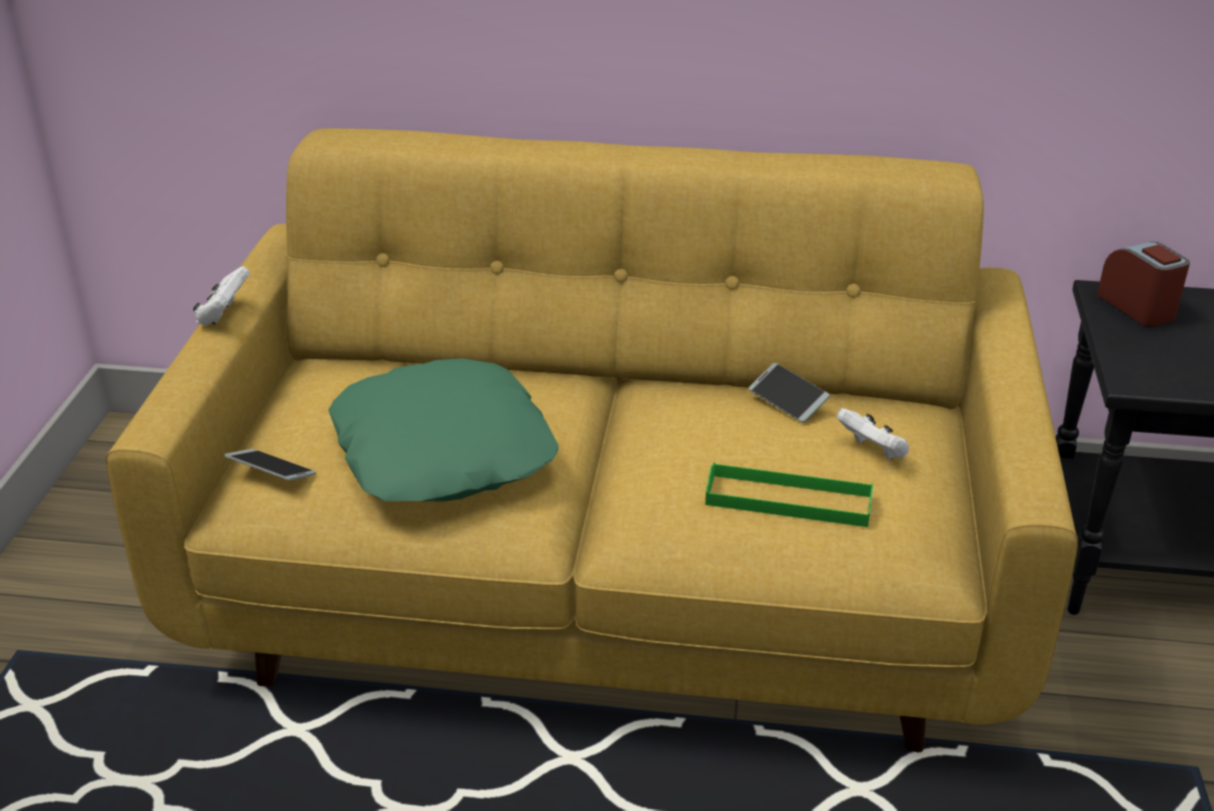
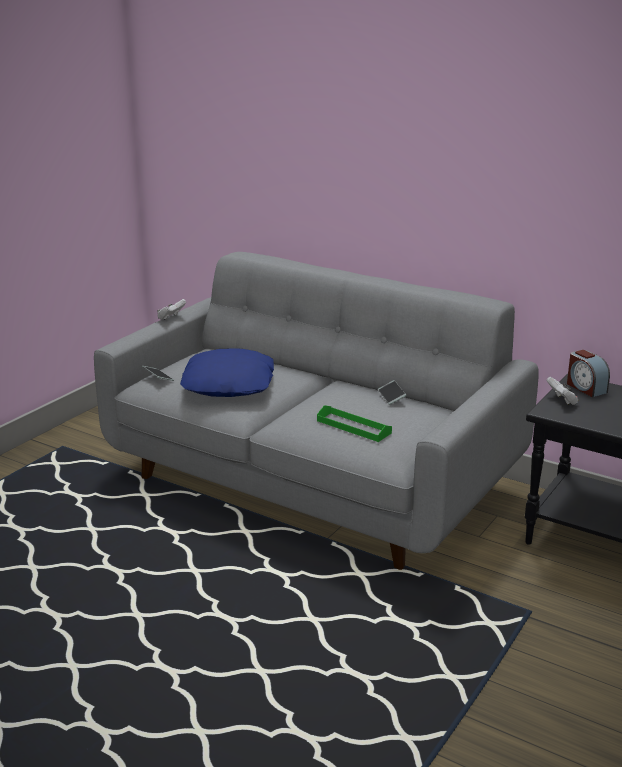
camera: 25 degrees right, 10 degrees down
yellow sofa [106,128,1078,752] -> grey sofa [94,252,539,570]
green pillow [328,358,558,502] -> blue pillow [180,348,274,397]
white game controller [836,408,909,460] -> white game controller moved to [546,377,578,405]
alarm clock [1097,242,1190,327] -> alarm clock turned 150 degrees clockwise [567,350,610,397]

